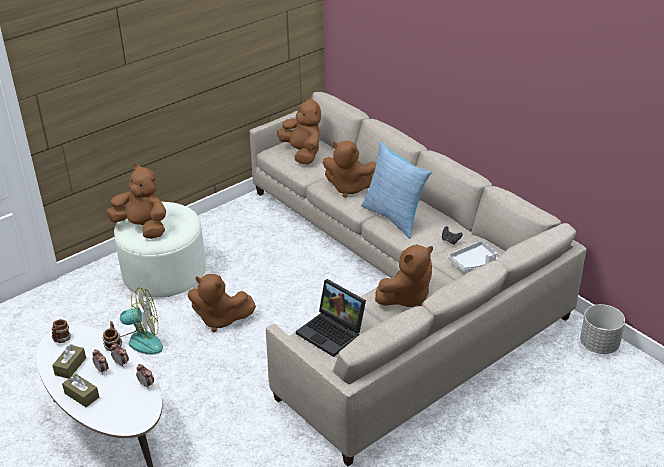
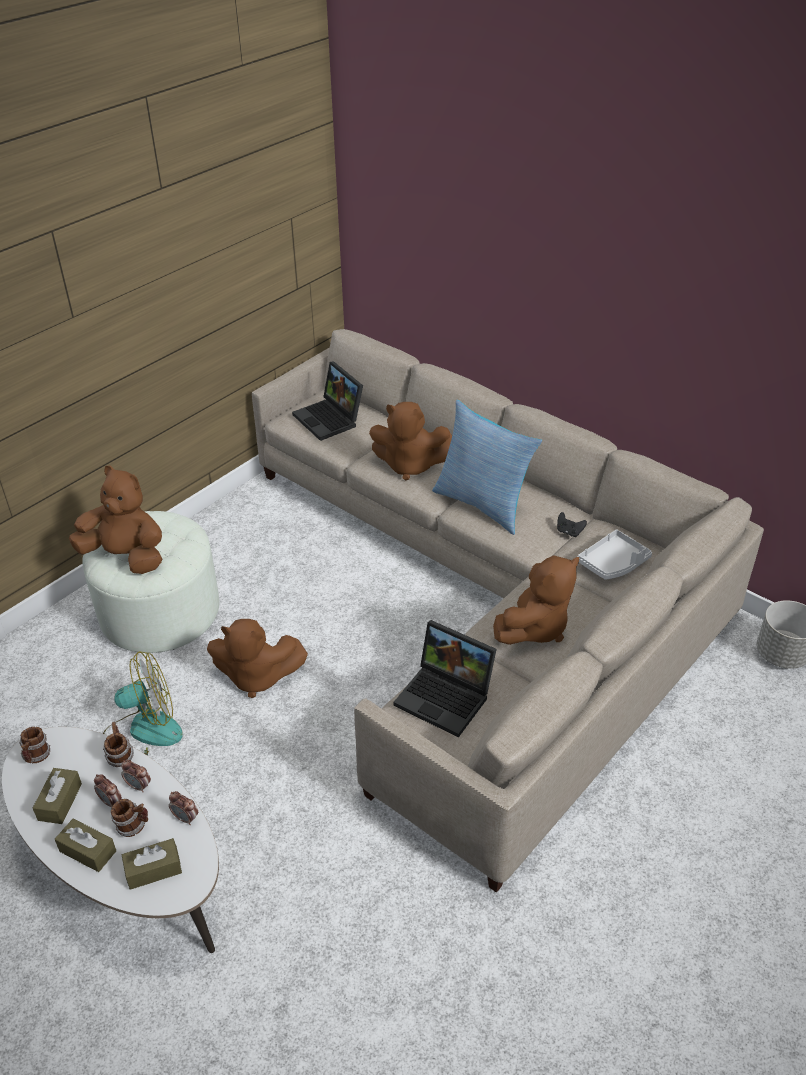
camera: 10 degrees left, 5 degrees up
brown plush toy [277,96,321,164] -> laptop [292,361,363,441]
none -> mug [111,799,148,837]
none -> brown tissue box [122,838,182,890]

